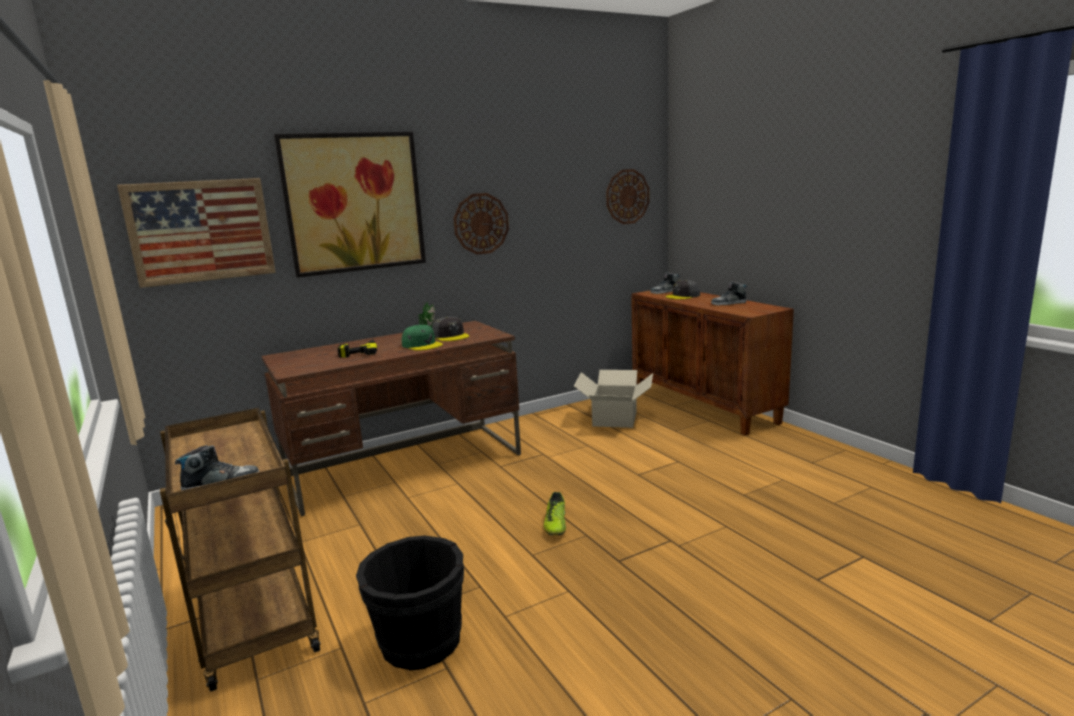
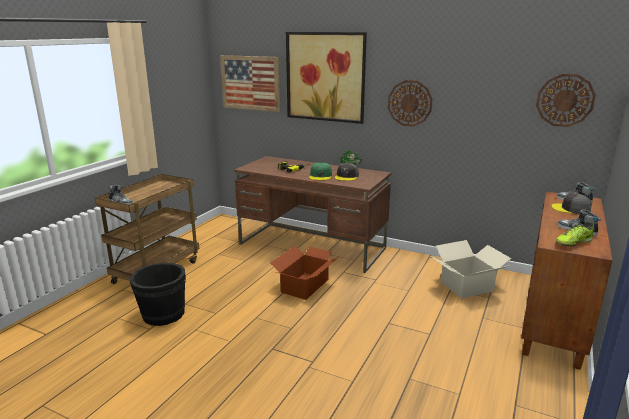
camera: 55 degrees right, 5 degrees up
shoe [543,492,566,536] -> shoe moved to [556,221,594,246]
none -> cardboard box [270,246,339,300]

